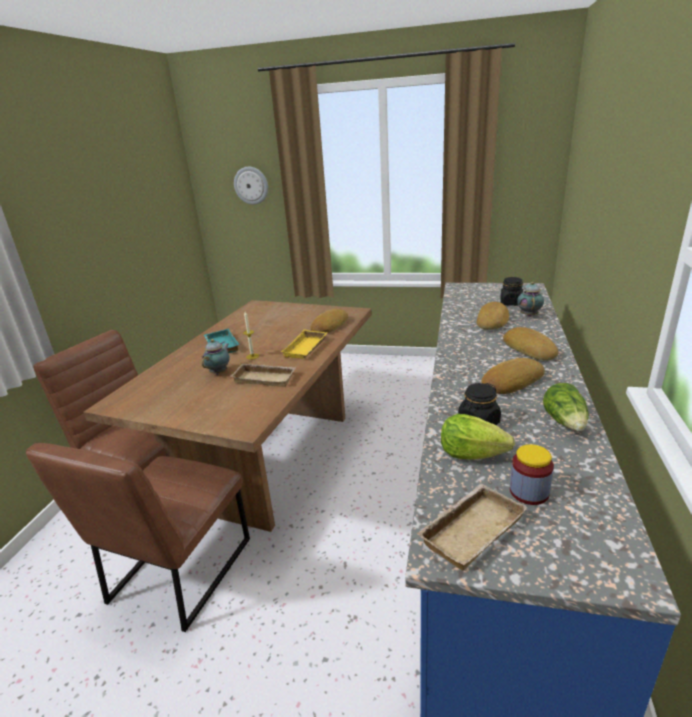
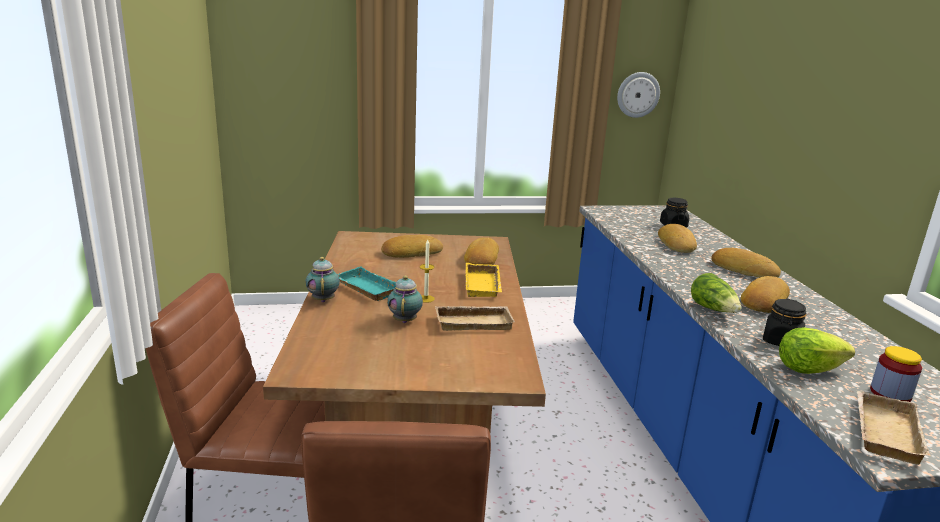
camera: 25 degrees left, 5 degrees down
wall clock [234,167,268,205] -> wall clock moved to [617,72,660,118]
teapot [517,282,544,317] -> teapot moved to [305,257,340,302]
lettuce [543,383,589,431] -> lettuce moved to [691,273,742,313]
none -> bread [381,235,443,258]

